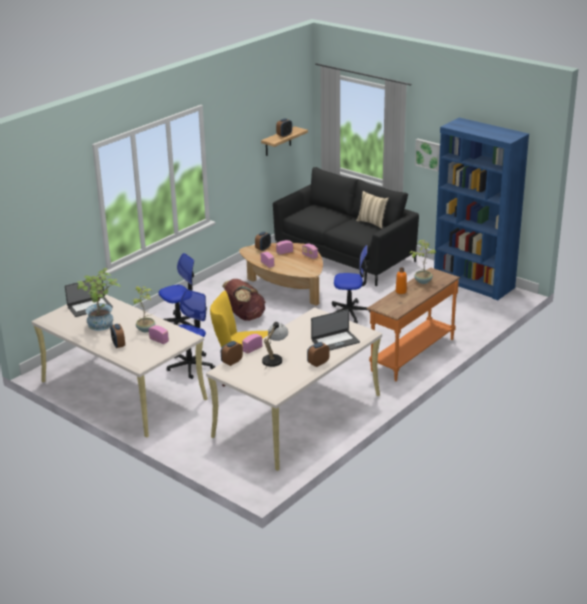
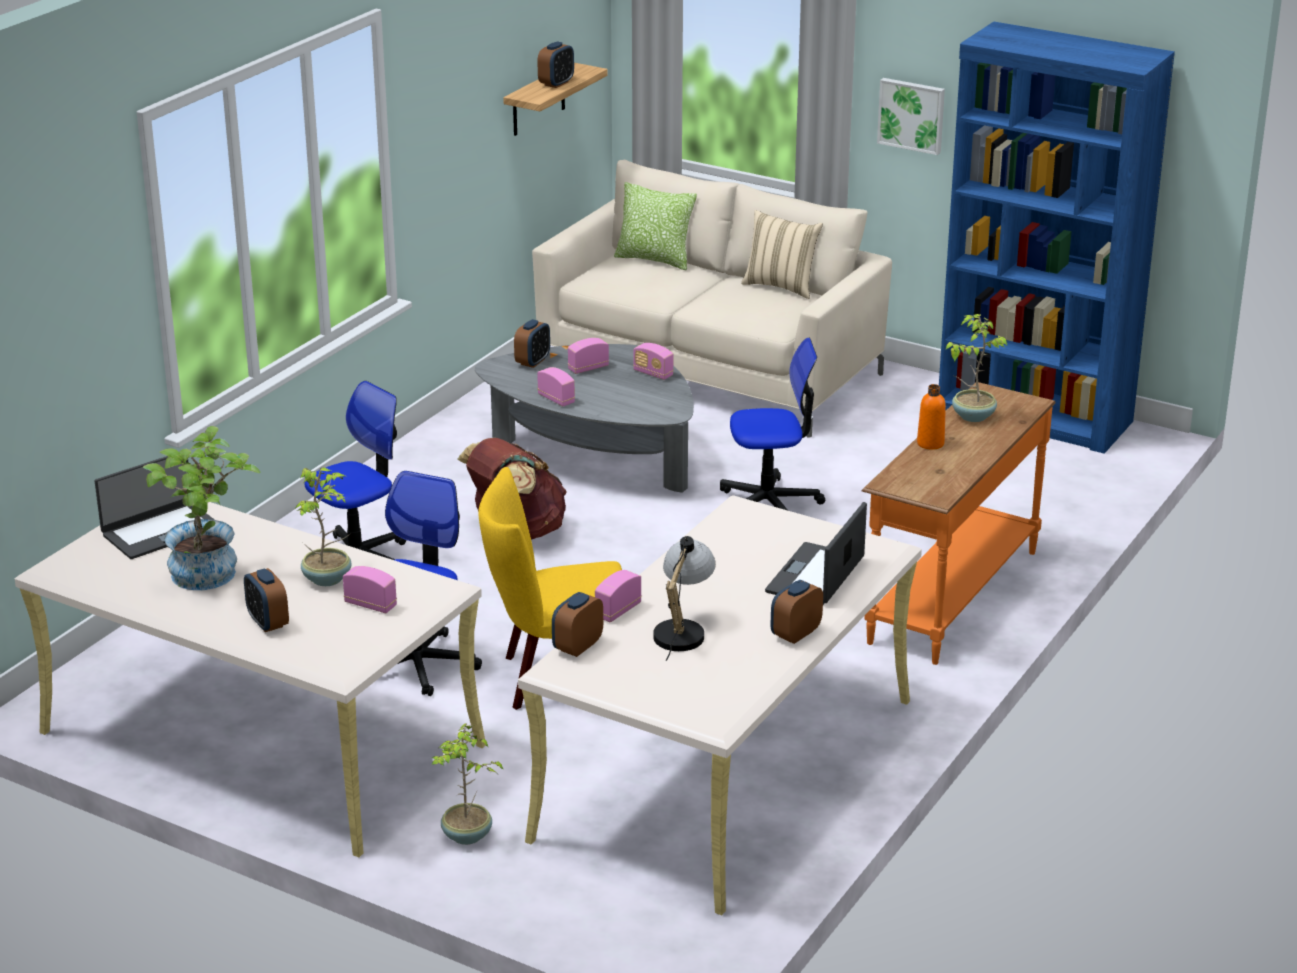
camera: 10 degrees left, 0 degrees up
brown coffee table [239,243,323,306] -> grey coffee table [475,344,694,493]
black sofa [273,167,419,286] -> beige sofa [532,160,892,438]
laptop [311,309,360,351] -> laptop turned 150 degrees clockwise [765,502,867,605]
none -> potted plant [431,723,504,845]
none -> pillow [614,182,697,270]

